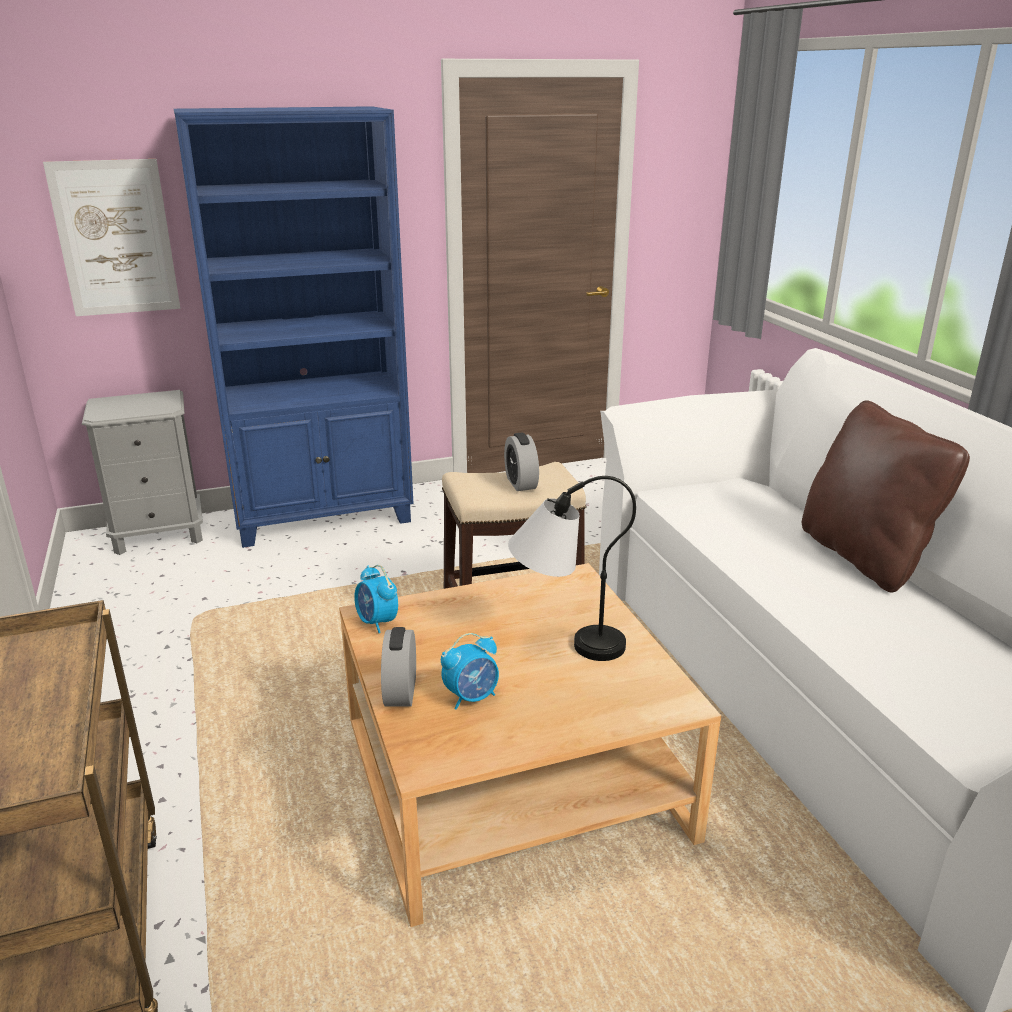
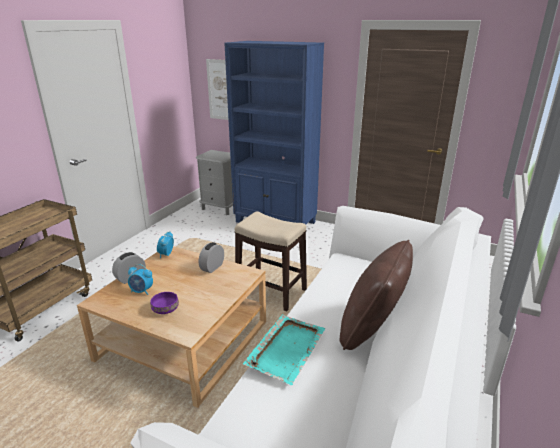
camera: 45 degrees right, 0 degrees up
alarm clock [504,433,539,491] -> alarm clock moved to [199,242,224,273]
table lamp [508,476,636,661] -> none
none -> purple bowl [150,292,179,314]
none -> turquoise tray [243,314,325,385]

